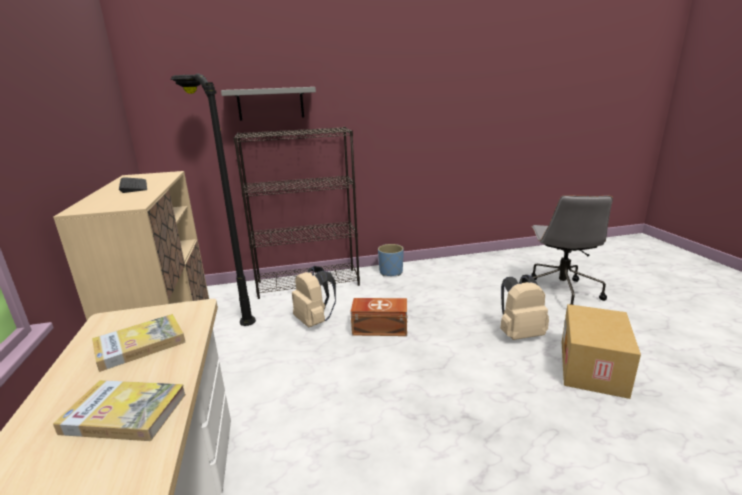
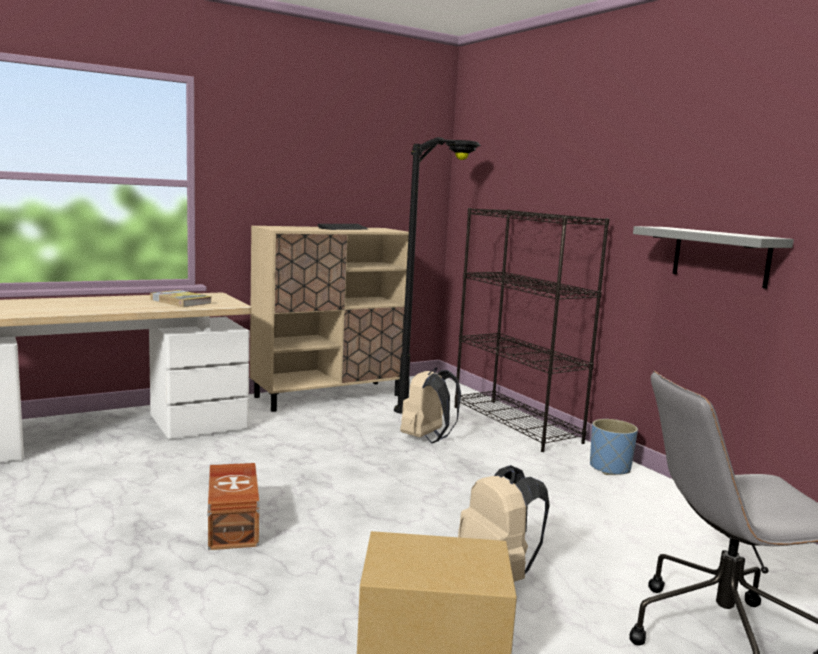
camera: 70 degrees right, 10 degrees down
book [53,380,186,441] -> none
grey shelf [221,87,316,121] -> grey shelf moved to [633,226,794,289]
brown storage box [350,298,408,336] -> brown storage box moved to [207,463,259,550]

